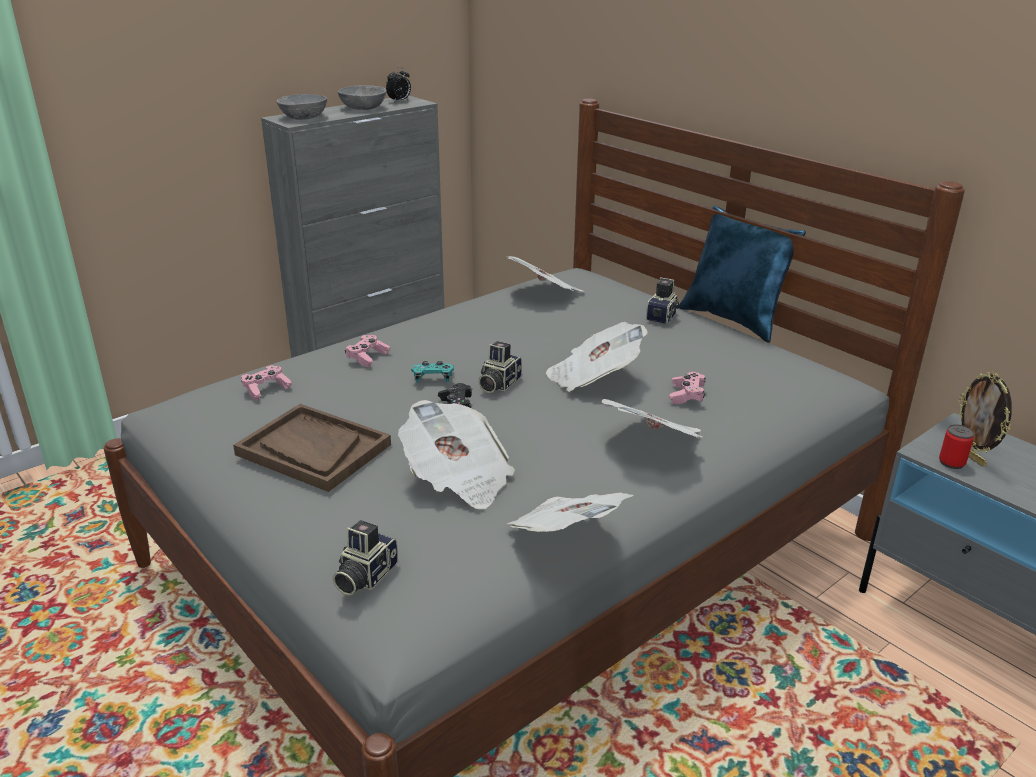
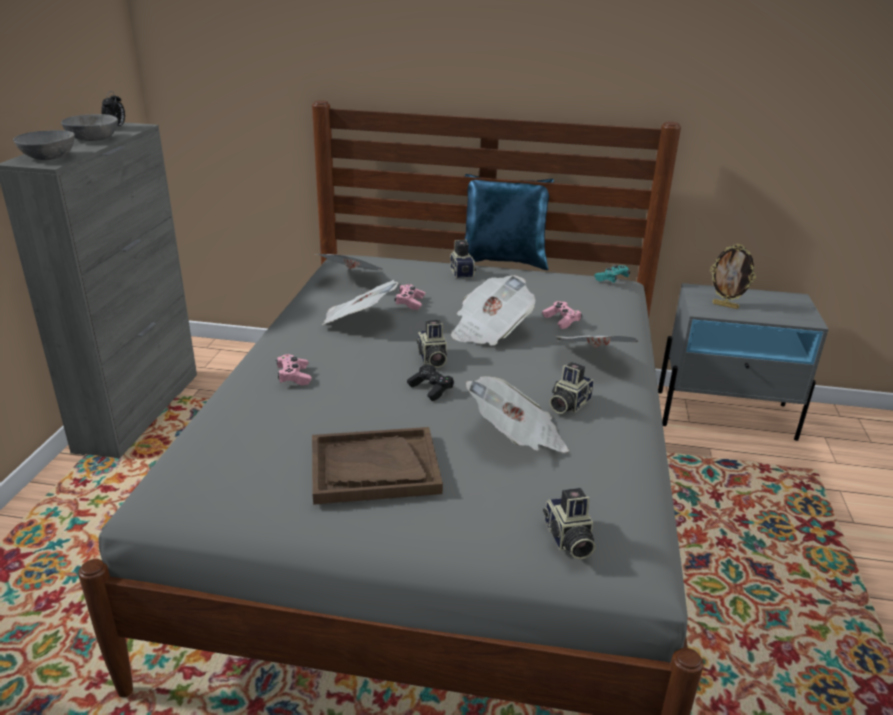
camera: 40 degrees left, 0 degrees up
pink game controller [241,365,292,400] -> pink game controller moved to [395,284,425,310]
turquoise game controller [411,361,454,383] -> turquoise game controller moved to [594,265,630,283]
newspaper [507,492,633,532] -> newspaper moved to [322,279,398,325]
can [939,424,974,469] -> none
none -> camera [550,362,594,414]

